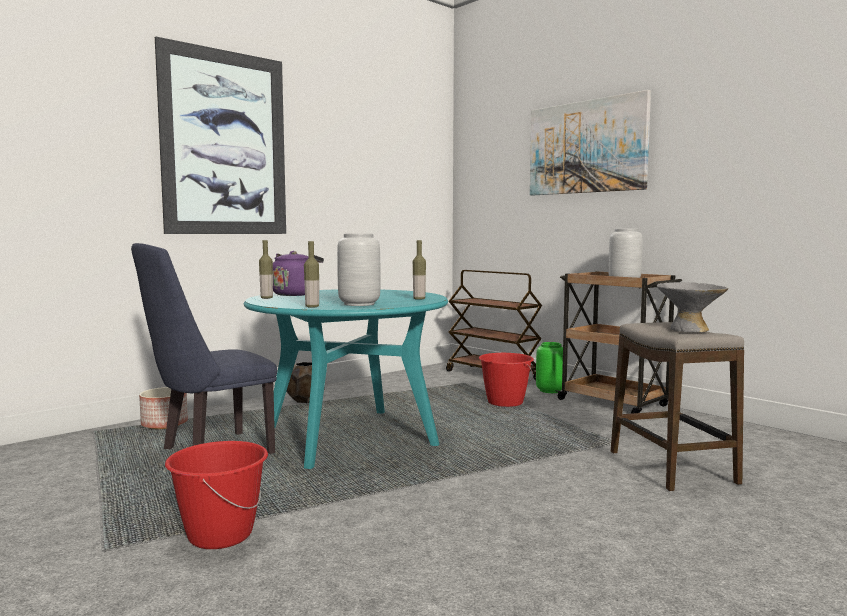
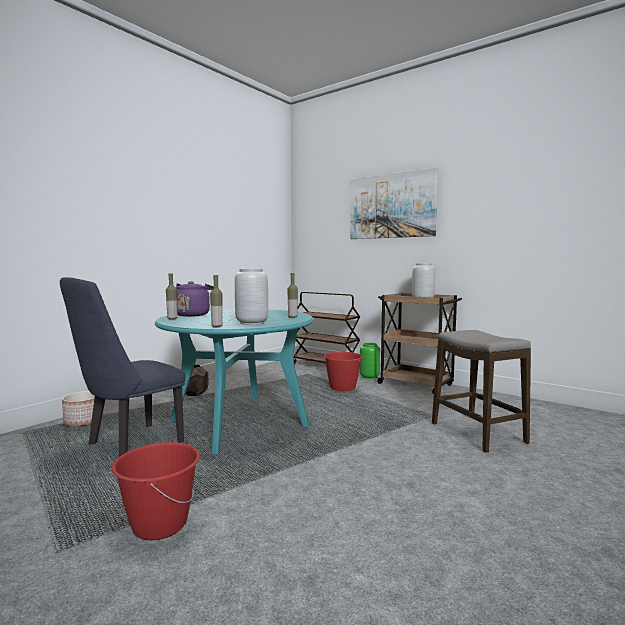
camera: 10 degrees left, 0 degrees up
picture [155,37,286,234] -> none
grey bowl [657,282,728,332] -> none

